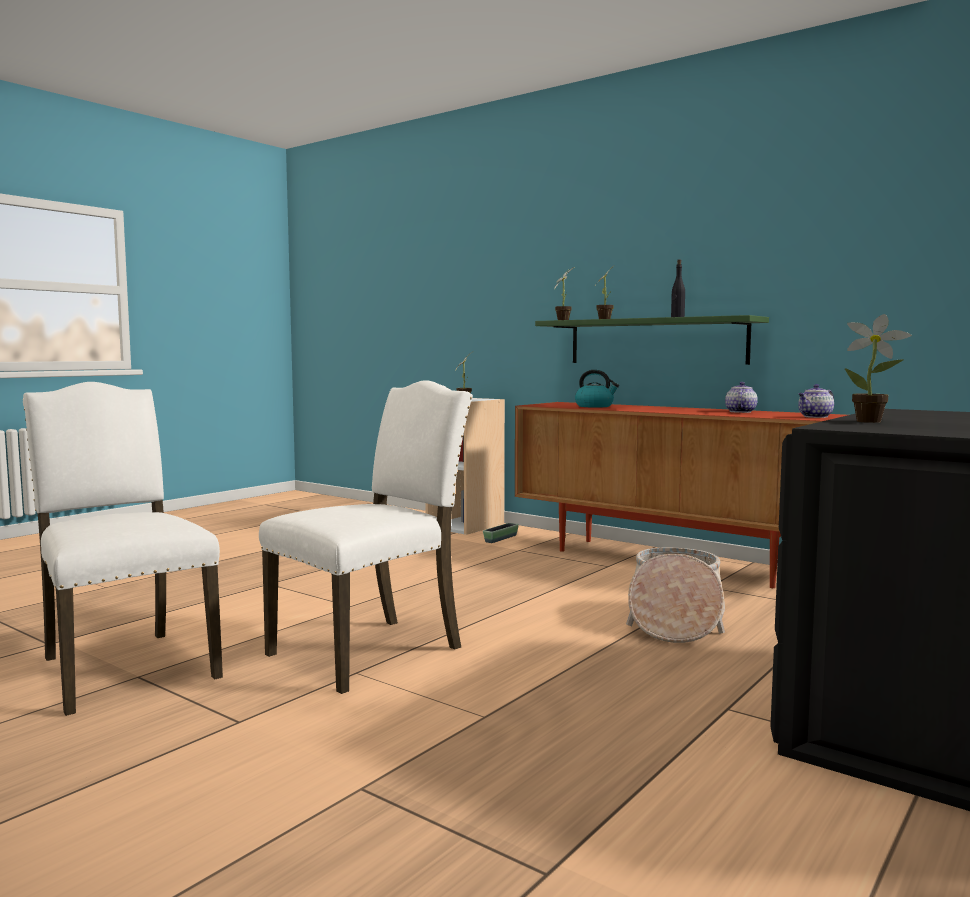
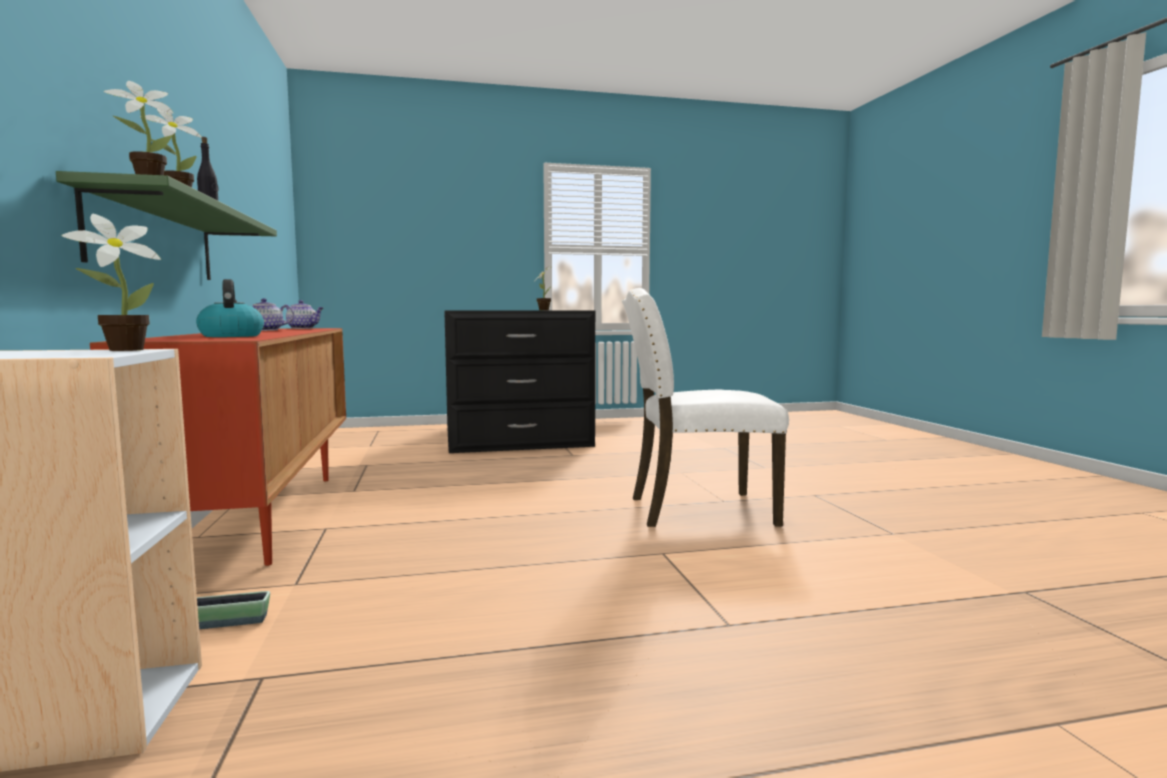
camera: 140 degrees left, 0 degrees up
white chair [23,382,223,716] -> none
basket [626,548,725,643] -> none

